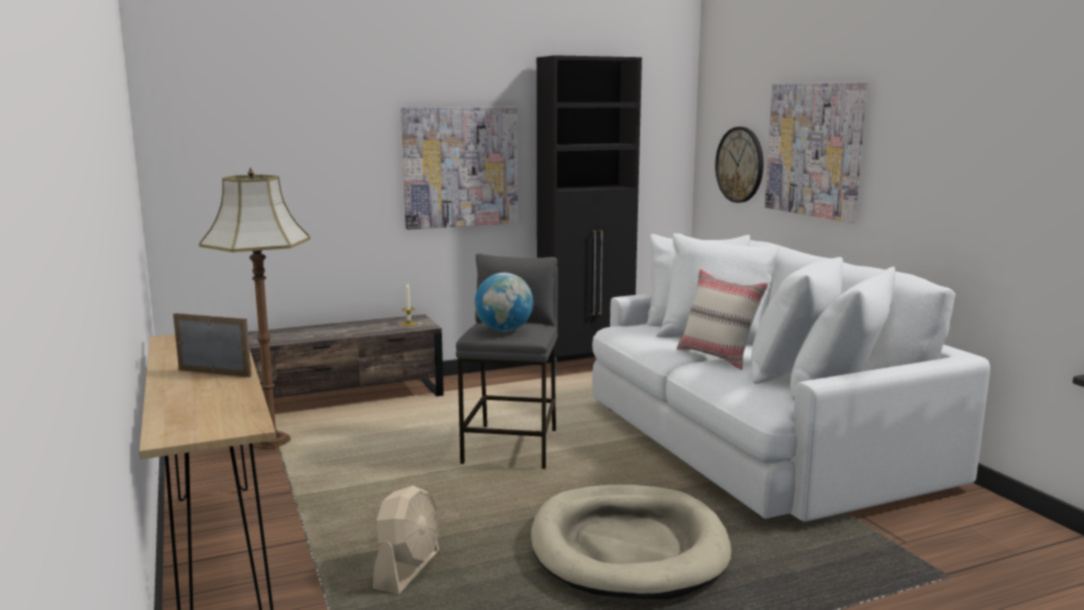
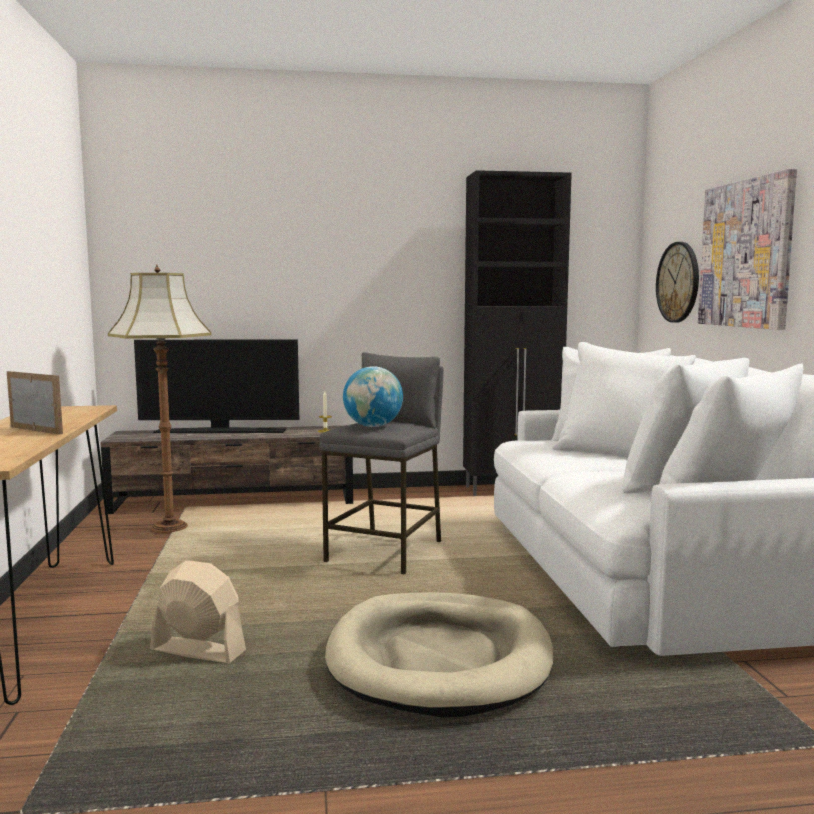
camera: 15 degrees right, 5 degrees down
beige fan [373,486,439,594] -> beige fan turned 105 degrees counterclockwise [150,561,246,663]
picture [401,107,518,230] -> none
beige pillow [677,269,769,370] -> none
none -> television [134,340,299,433]

